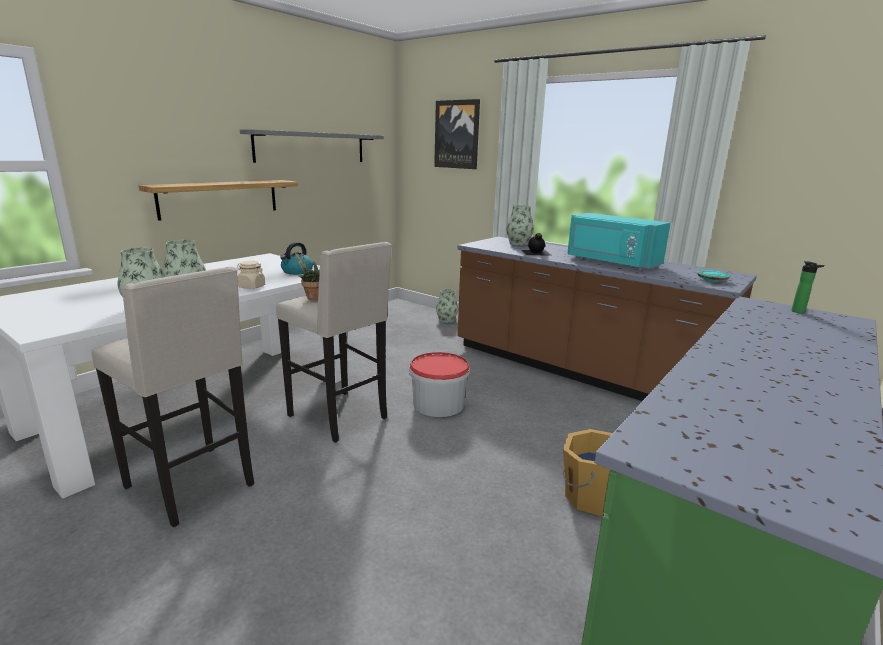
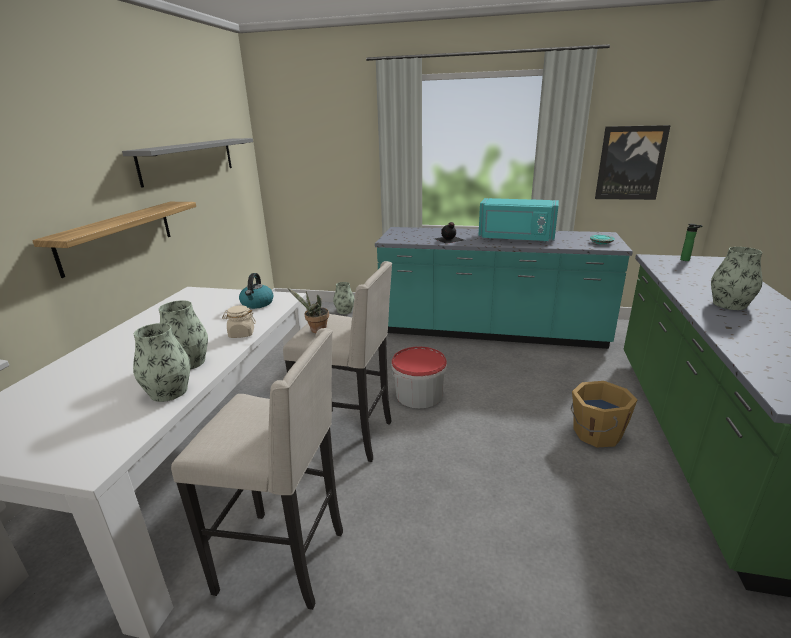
camera: 25 degrees left, 5 degrees up
picture [434,99,480,169] -> picture moved to [595,125,671,200]
brown counter [457,237,757,401] -> turquoise counter [375,227,633,349]
vase [506,205,534,246] -> vase moved to [711,247,762,310]

